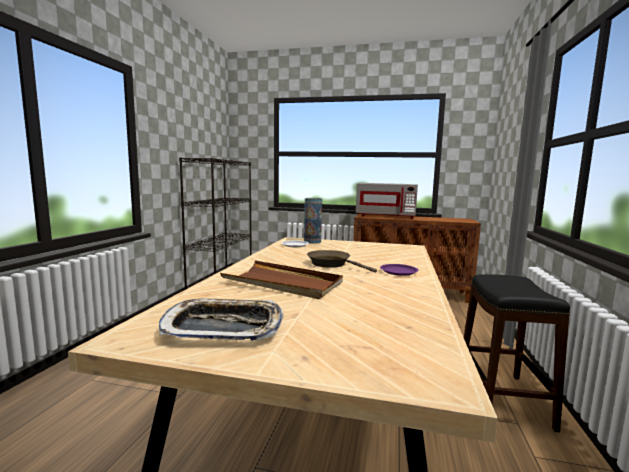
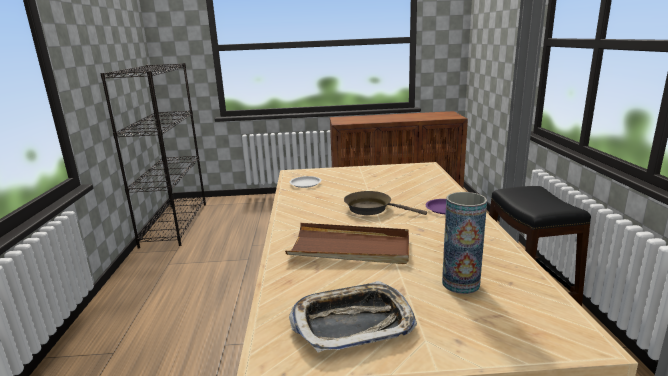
camera: 15 degrees left, 10 degrees up
vase [304,198,322,244] -> vase moved to [442,192,487,294]
grey microwave [356,183,418,219] -> none

